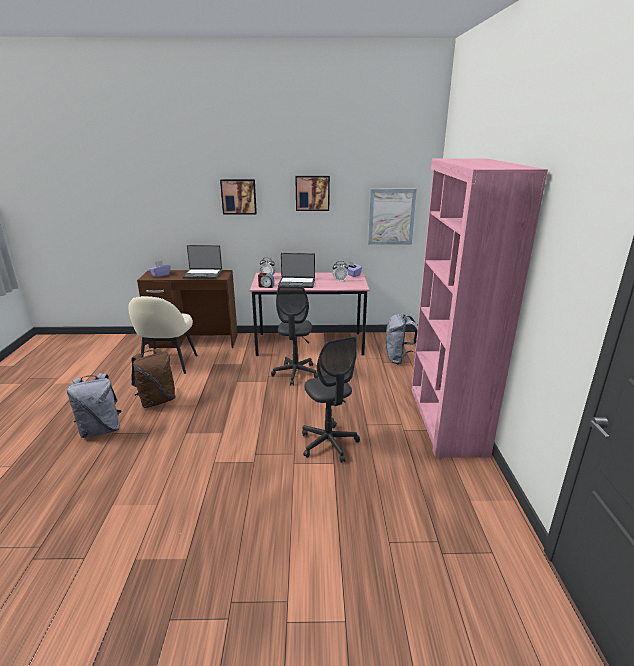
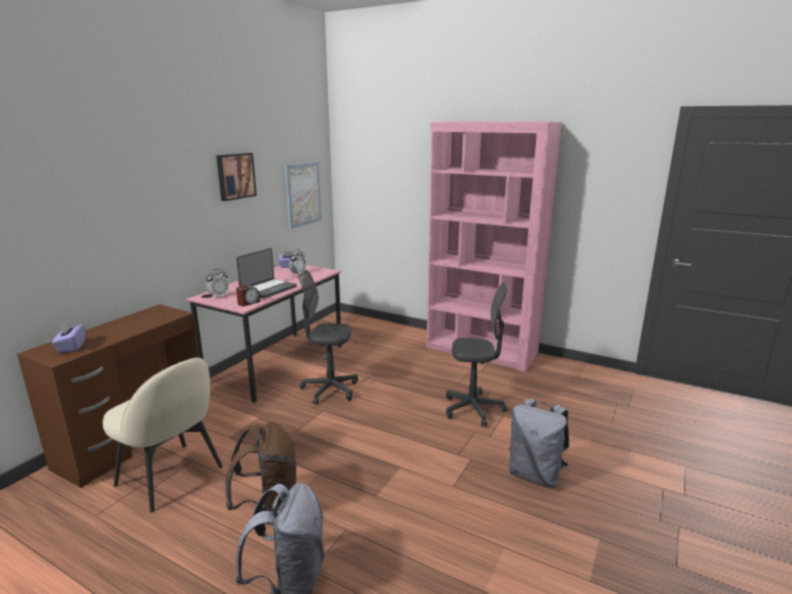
camera: 60 degrees left, 5 degrees down
laptop [182,245,222,279] -> none
picture [220,179,257,215] -> none
grey office chair [271,286,318,386] -> grey office chair turned 150 degrees clockwise [298,270,358,404]
grey backpack [385,314,418,365] -> grey backpack moved to [509,399,569,487]

